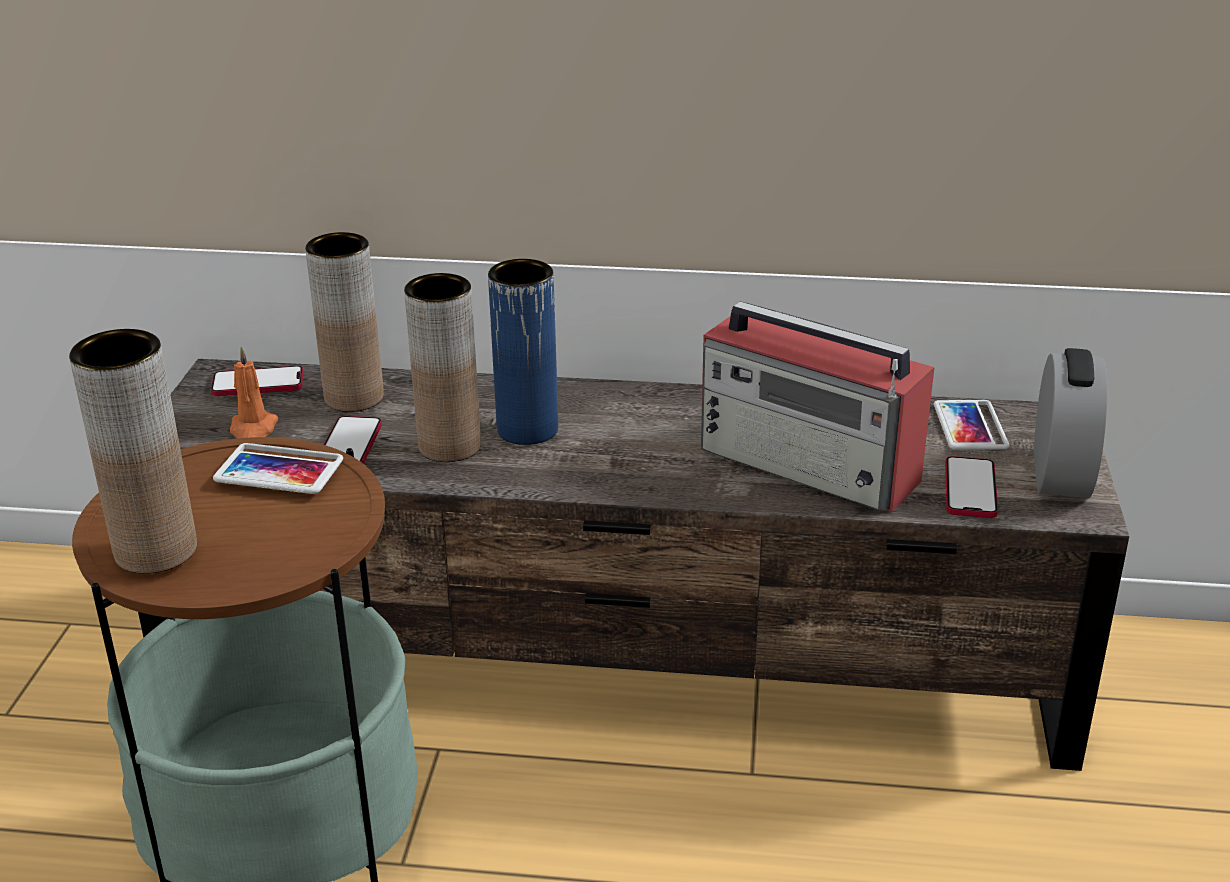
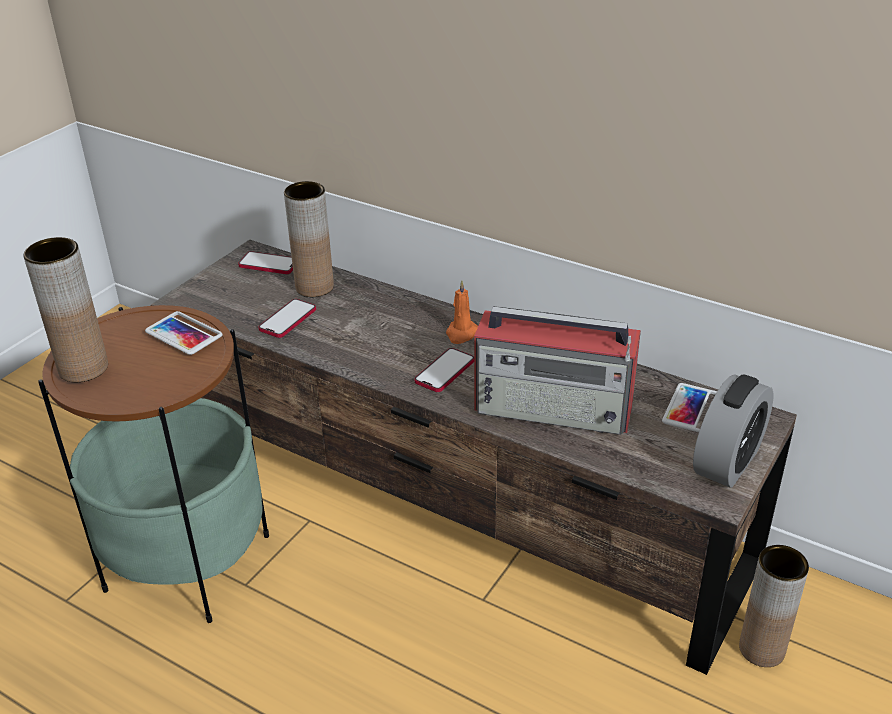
camera: 25 degrees right, 5 degrees up
orange candle [230,346,279,438] -> orange candle moved to [446,280,478,344]
brown vase [404,273,481,462] -> brown vase moved to [739,545,809,667]
blue vase [488,259,558,445] -> none
radio [701,301,934,512] -> radio turned 45 degrees counterclockwise [474,306,641,435]
phone [945,456,998,518] -> phone moved to [415,348,474,392]

